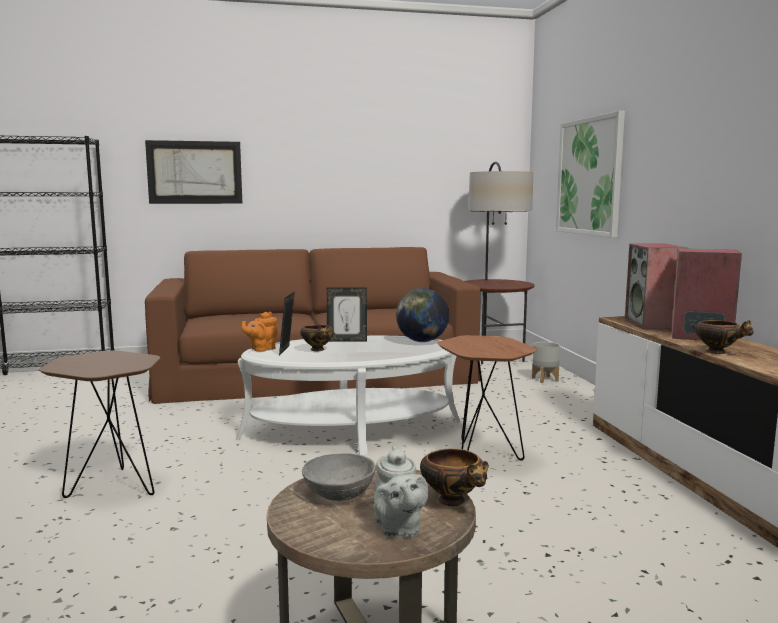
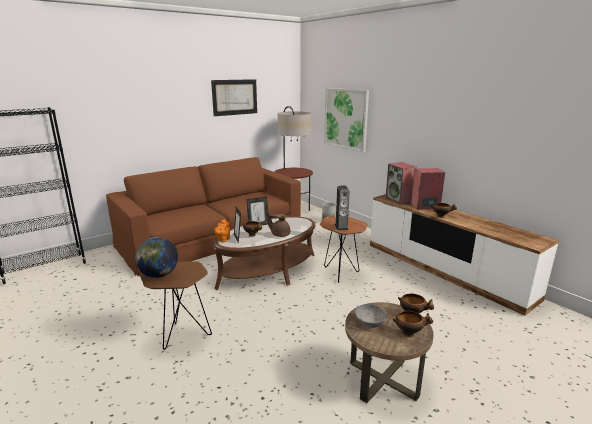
camera: 25 degrees left, 10 degrees up
picture [145,140,242,204] -> picture moved to [211,79,257,116]
white coffee table [236,336,461,455] -> brown coffee table [214,216,315,290]
grey teapot [373,446,429,537] -> bowl [393,311,433,337]
globe [396,288,449,342] -> globe moved to [135,237,178,278]
none -> brown teapot [267,210,290,237]
none -> speaker [335,186,350,230]

